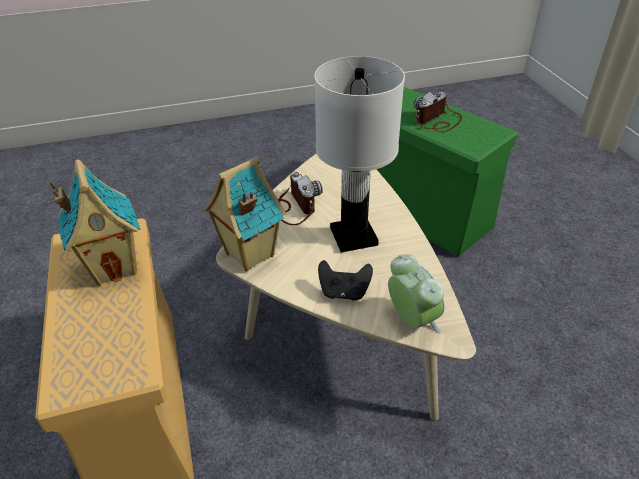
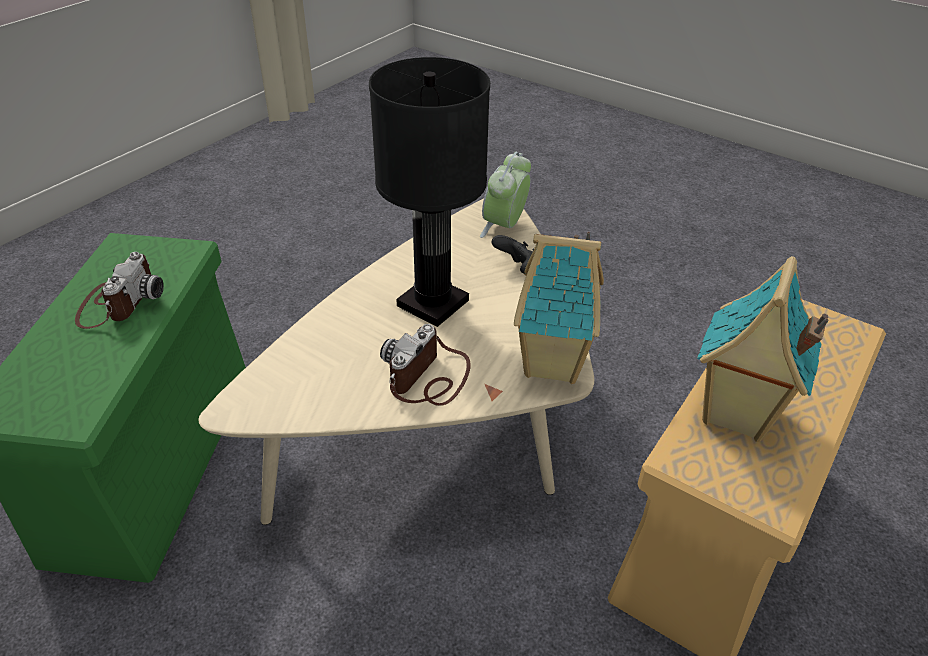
camera: 130 degrees left, 0 degrees up
white table lamp [314,56,405,252] -> black table lamp [369,57,490,327]
camera [414,92,462,132] -> camera turned 90 degrees counterclockwise [75,252,164,329]

